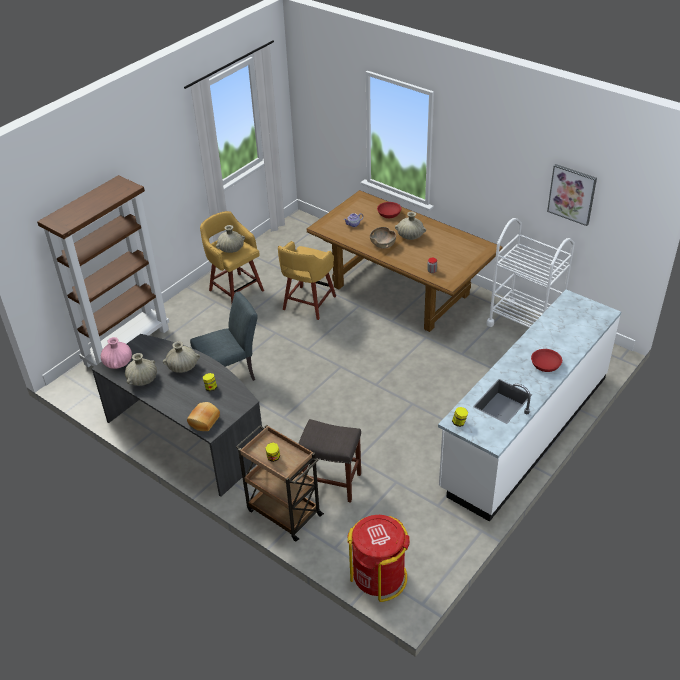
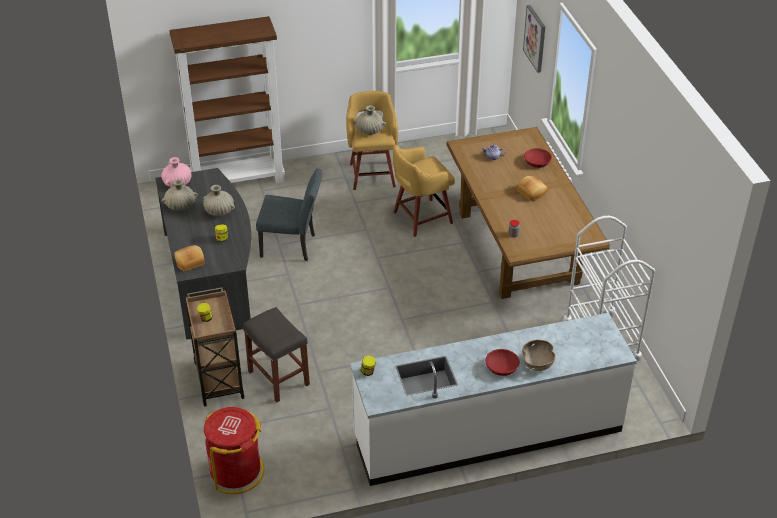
camera: 35 degrees right, 0 degrees up
brown bowl [370,227,396,248] -> brown bowl moved to [522,340,556,371]
beige vase [395,212,426,240] -> bread [517,176,548,201]
picture [547,164,597,226] -> picture moved to [523,5,545,73]

